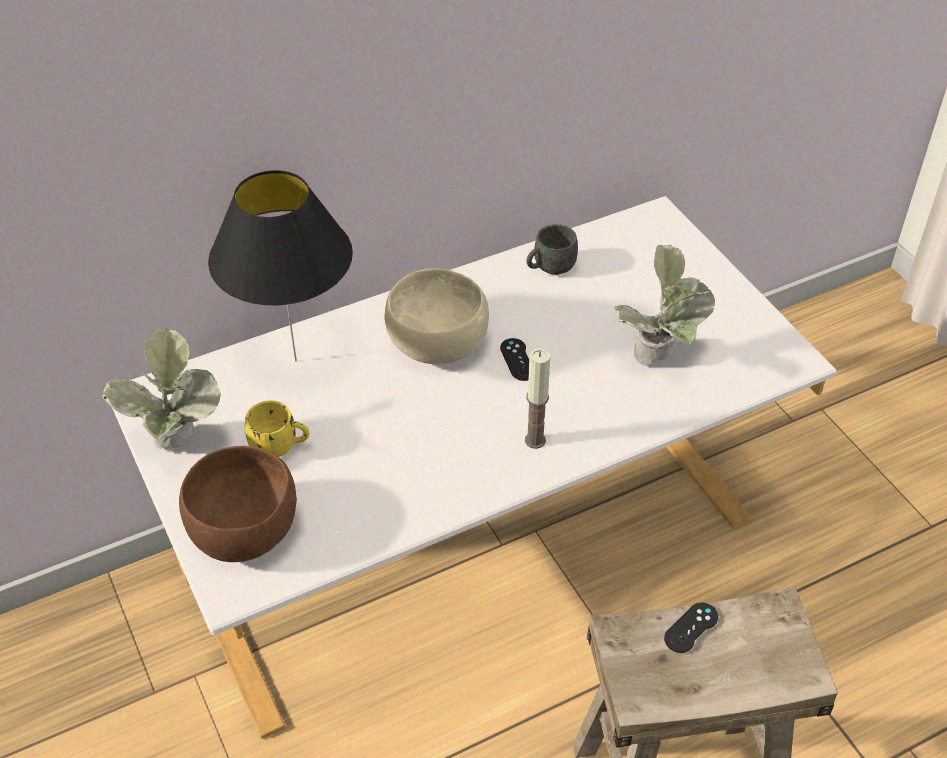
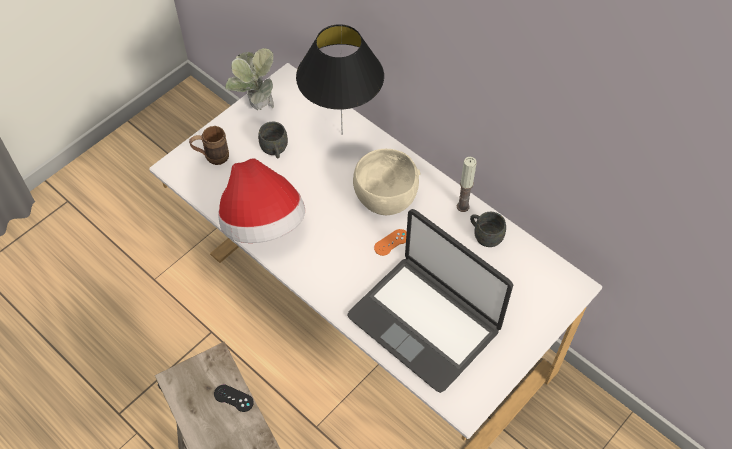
camera: 70 degrees right, 10 degrees up
brown bowl [179,446,297,562] -> brown mug [189,126,229,165]
yellow mug [245,401,309,457] -> grey mug [258,122,288,159]
black game controller [500,338,529,381] -> orange game controller [374,229,407,256]
candle [525,348,550,449] -> candle moved to [457,157,477,212]
potted plant [613,244,715,366] -> laptop [347,209,513,393]
none -> hat [218,158,305,243]

